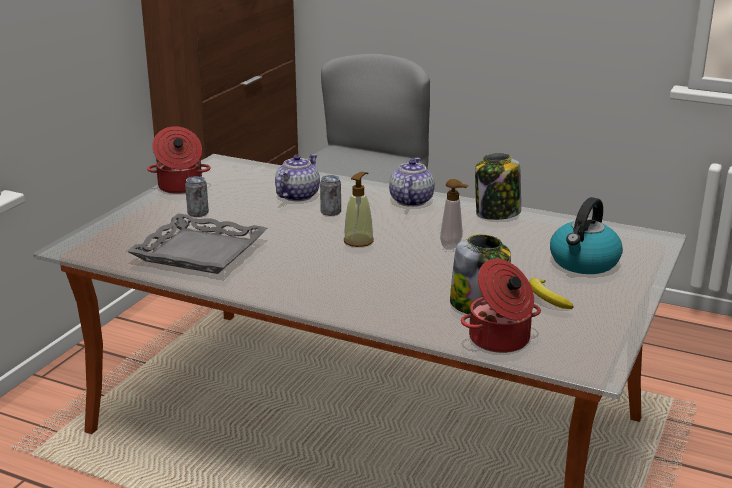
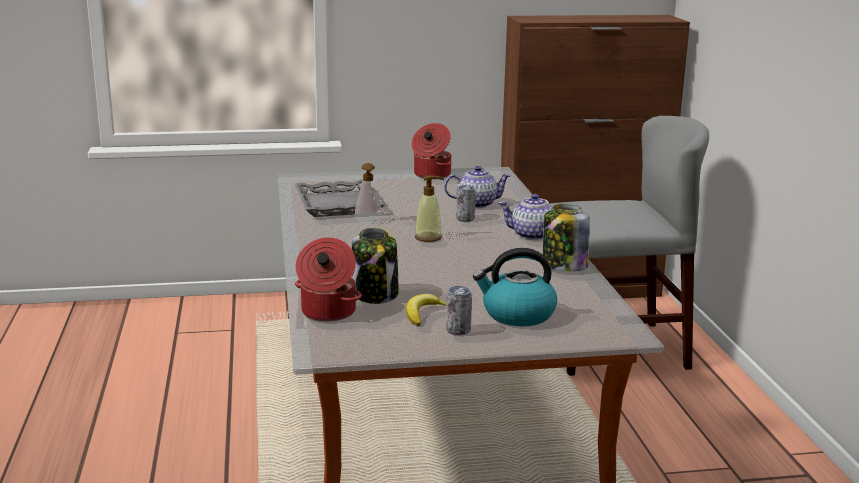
camera: 55 degrees right, 5 degrees down
can [185,176,209,217] -> can moved to [446,286,472,335]
teapot [389,158,435,207] -> teapot turned 150 degrees counterclockwise [498,194,562,240]
soap dispenser [440,179,469,250] -> soap dispenser moved to [355,163,382,224]

